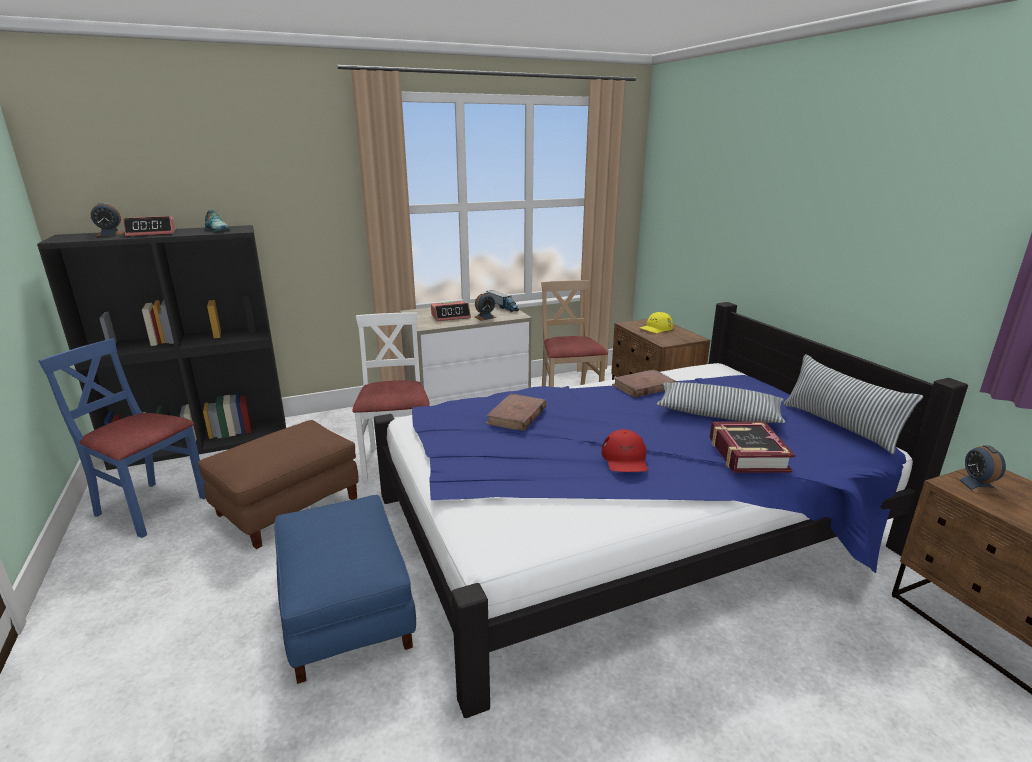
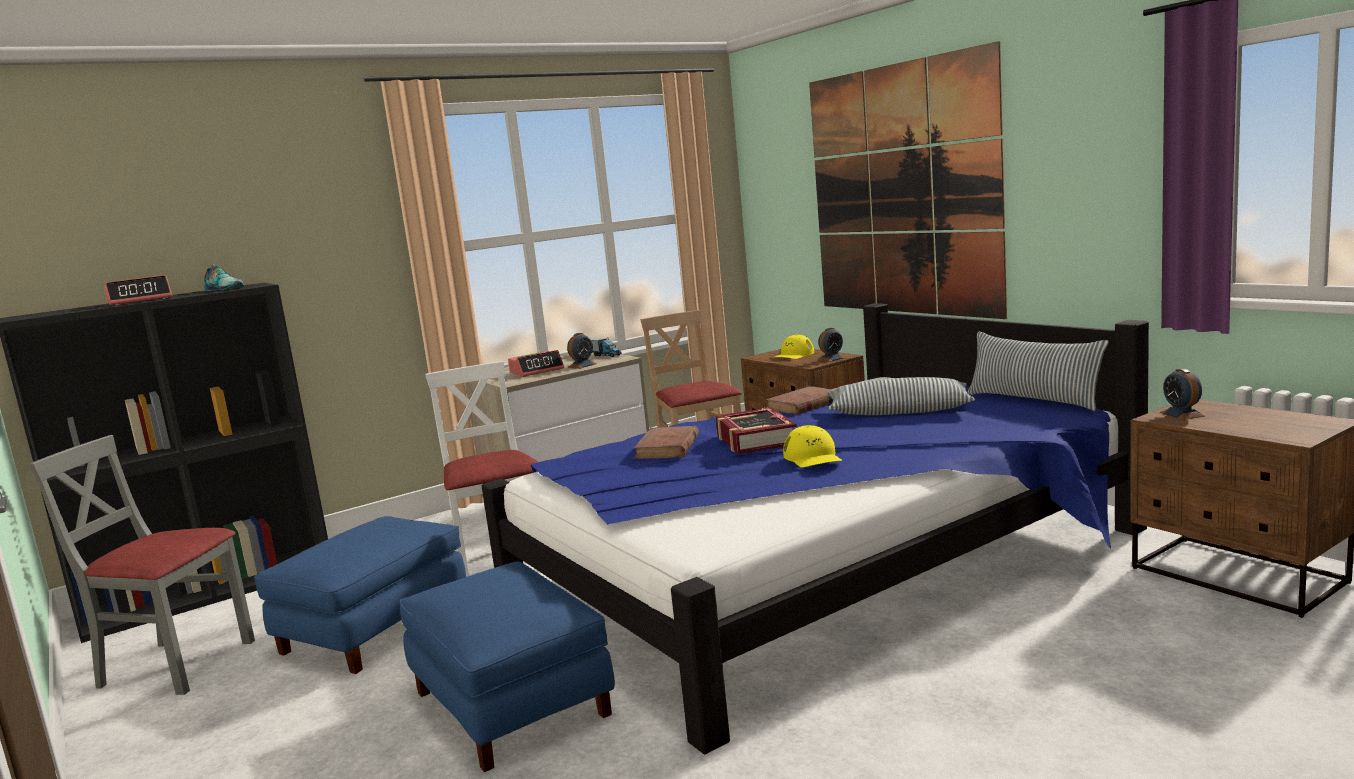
camera: 10 degrees left, 10 degrees down
blue chair [38,338,206,538] -> grey chair [29,435,255,695]
alarm clock [91,203,125,236] -> alarm clock moved to [818,328,846,362]
brown ottoman [198,420,359,549] -> blue ottoman [254,516,466,674]
red cap [601,429,648,472] -> yellow cap [783,425,842,467]
book [710,421,795,473] -> book moved to [716,407,797,454]
none -> picture [809,41,1007,319]

